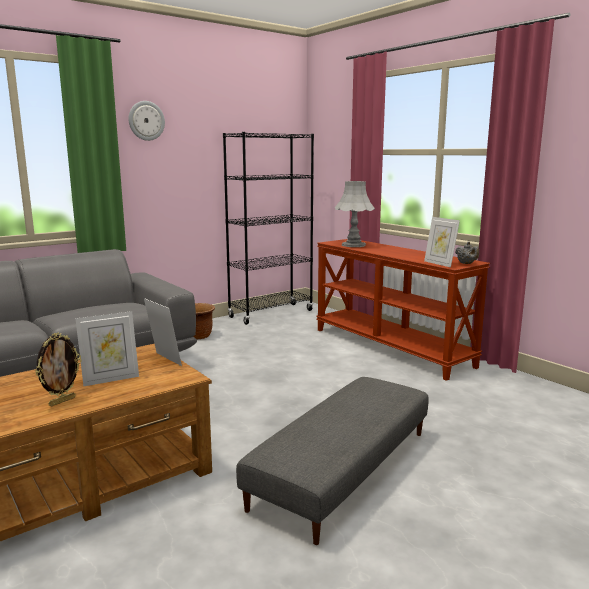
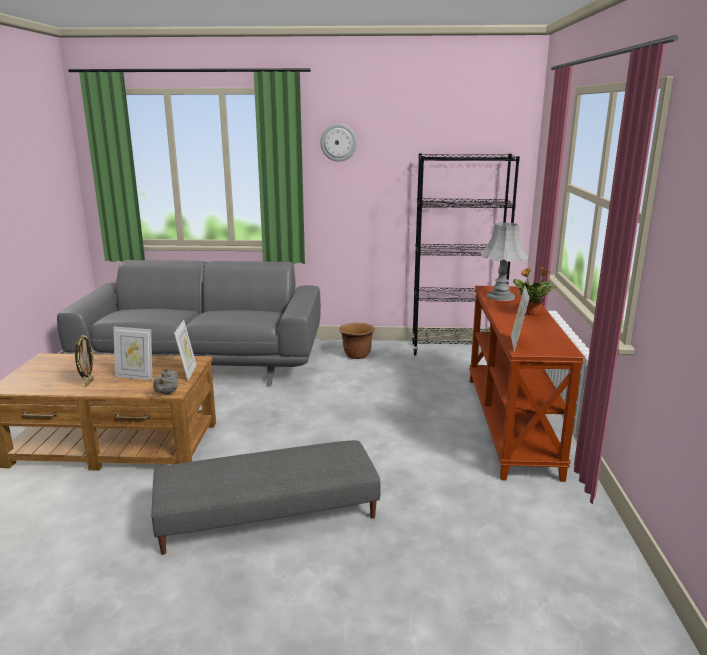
camera: 40 degrees right, 5 degrees up
picture frame [35,333,82,407] -> picture frame turned 75 degrees counterclockwise [75,334,94,387]
grey teapot [455,242,479,264] -> grey teapot moved to [153,368,178,394]
none -> potted plant [513,267,556,316]

